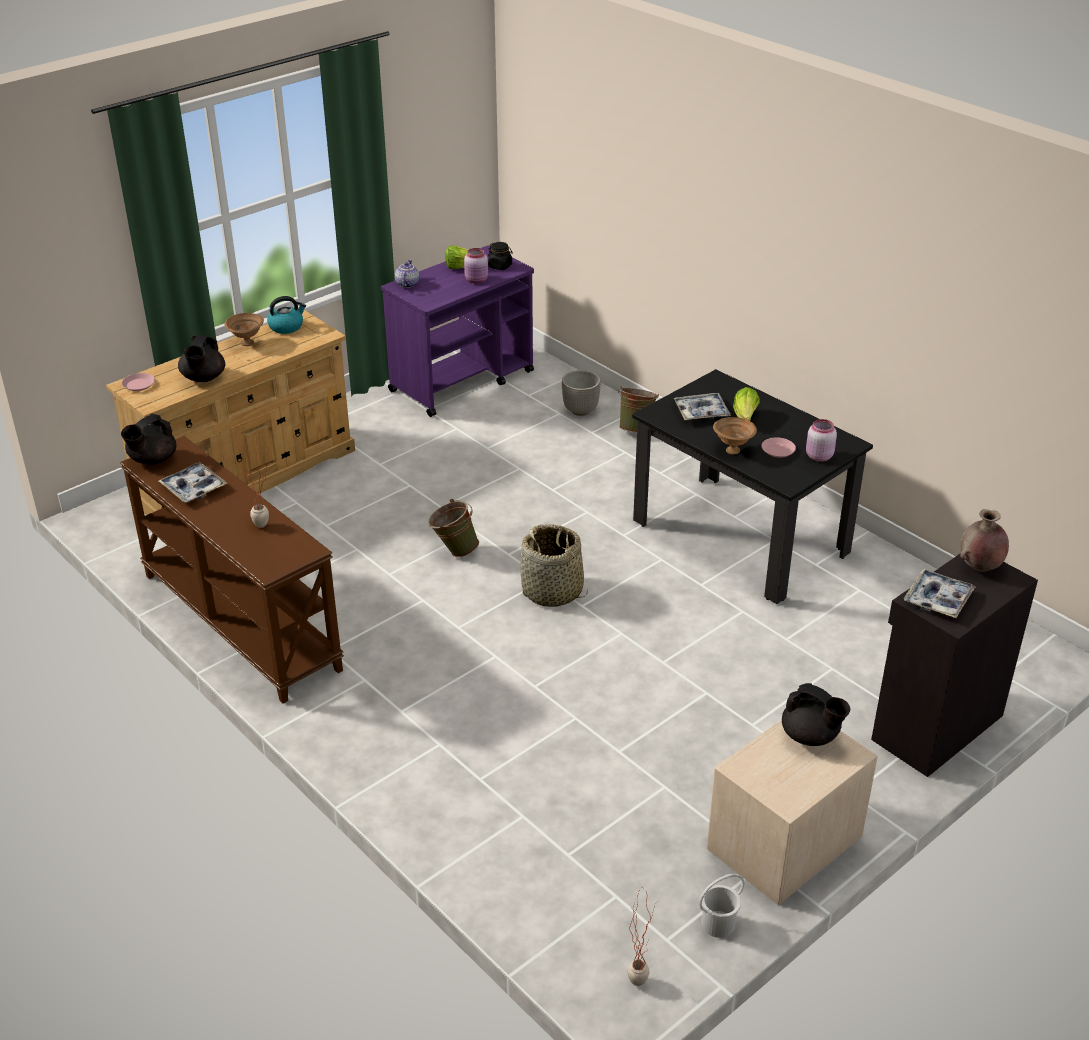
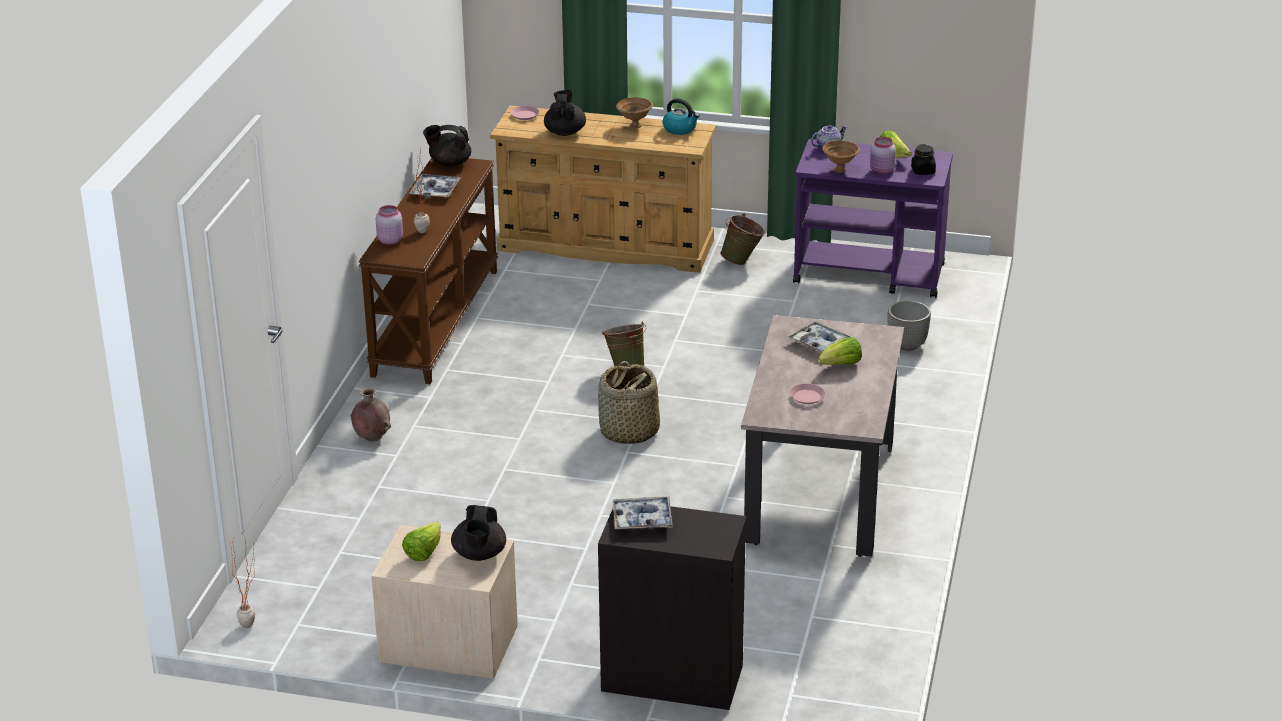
camera: 55 degrees right, 5 degrees down
black teapot [178,335,225,382] -> black teapot turned 120 degrees clockwise [544,90,586,136]
green bucket [618,386,659,433] -> green bucket moved to [720,213,766,265]
black dining table [632,369,873,604] -> beige dining table [741,315,904,557]
white bucket [699,874,744,938] -> none
brown bowl [713,417,757,455] -> brown bowl moved to [822,140,860,173]
pink jar [806,419,837,462] -> pink jar moved to [376,205,403,245]
brown vase [960,509,1009,572] -> brown vase moved to [351,387,391,442]
none -> lettuce [402,522,441,561]

